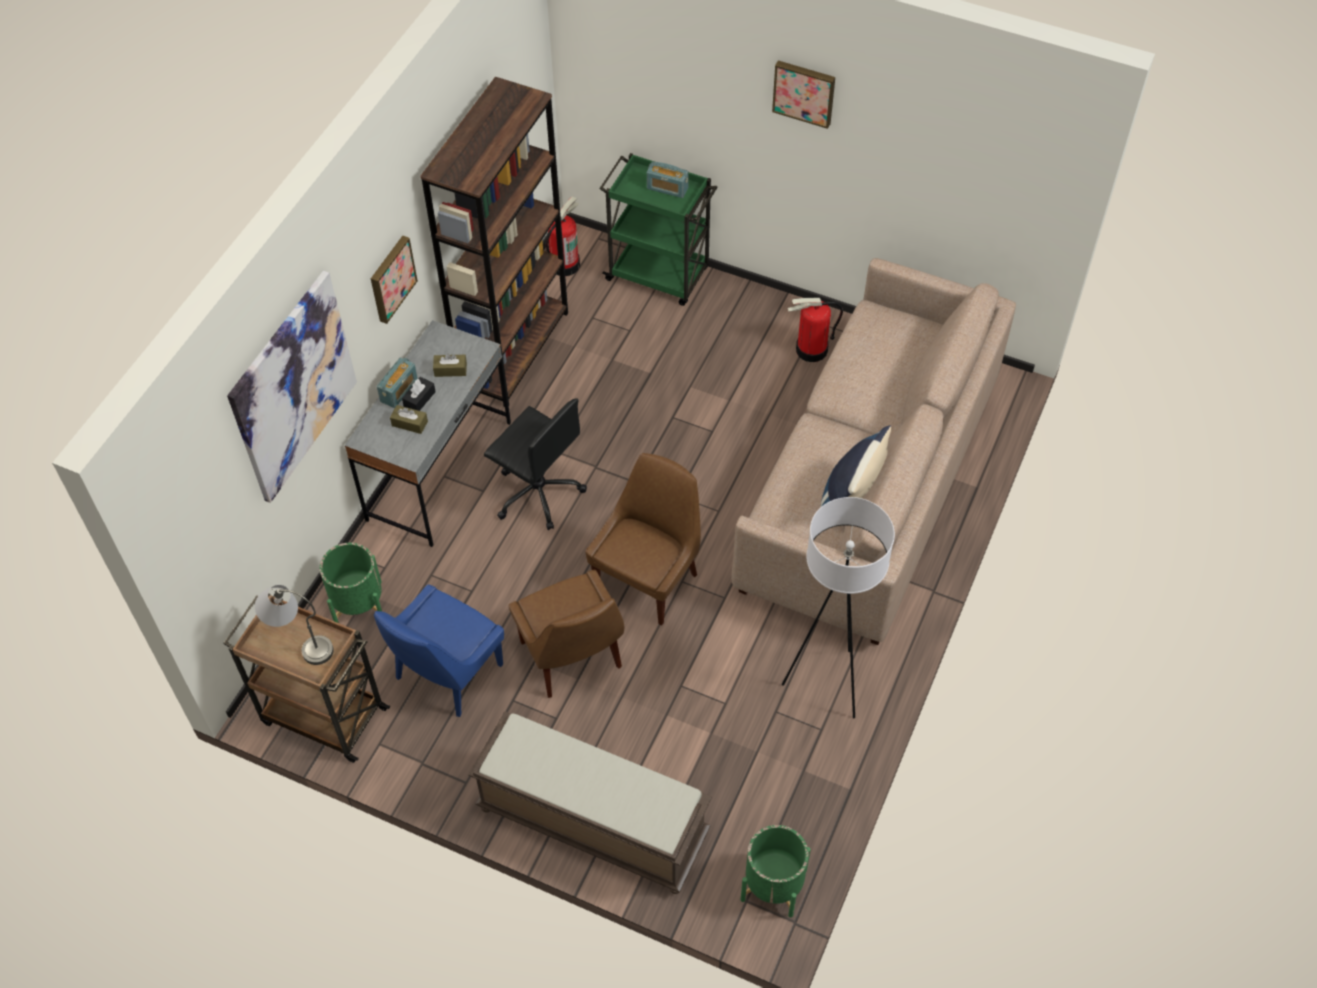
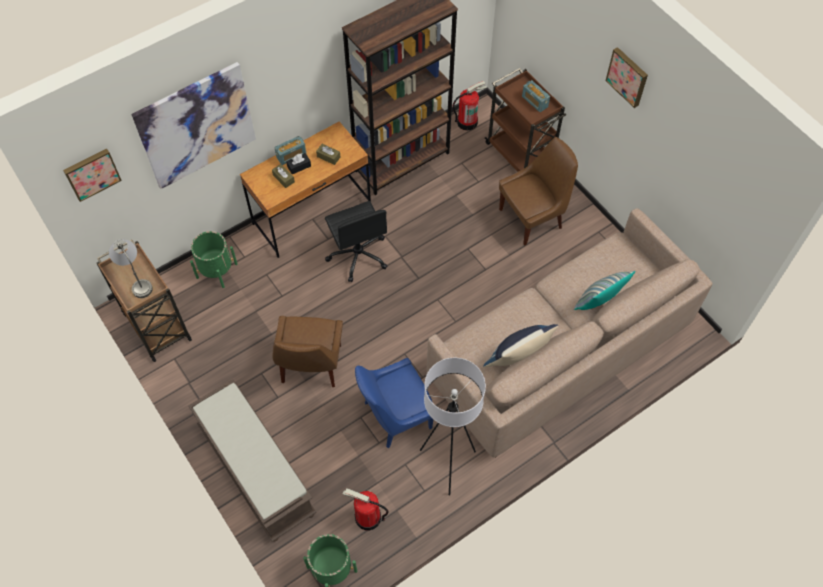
camera: 30 degrees right, 5 degrees up
grey desk [345,320,511,547] -> brown desk [240,122,371,258]
picture [371,236,418,324] -> picture moved to [63,149,122,202]
blue chair [374,584,504,717] -> blue chair moved to [355,358,434,448]
brown chair [585,453,701,626] -> brown chair moved to [499,137,578,245]
green cart [599,153,718,306] -> brown cart [485,68,566,172]
fire extinguisher [788,298,843,362] -> fire extinguisher moved to [343,488,389,530]
none -> pillow [574,271,636,310]

